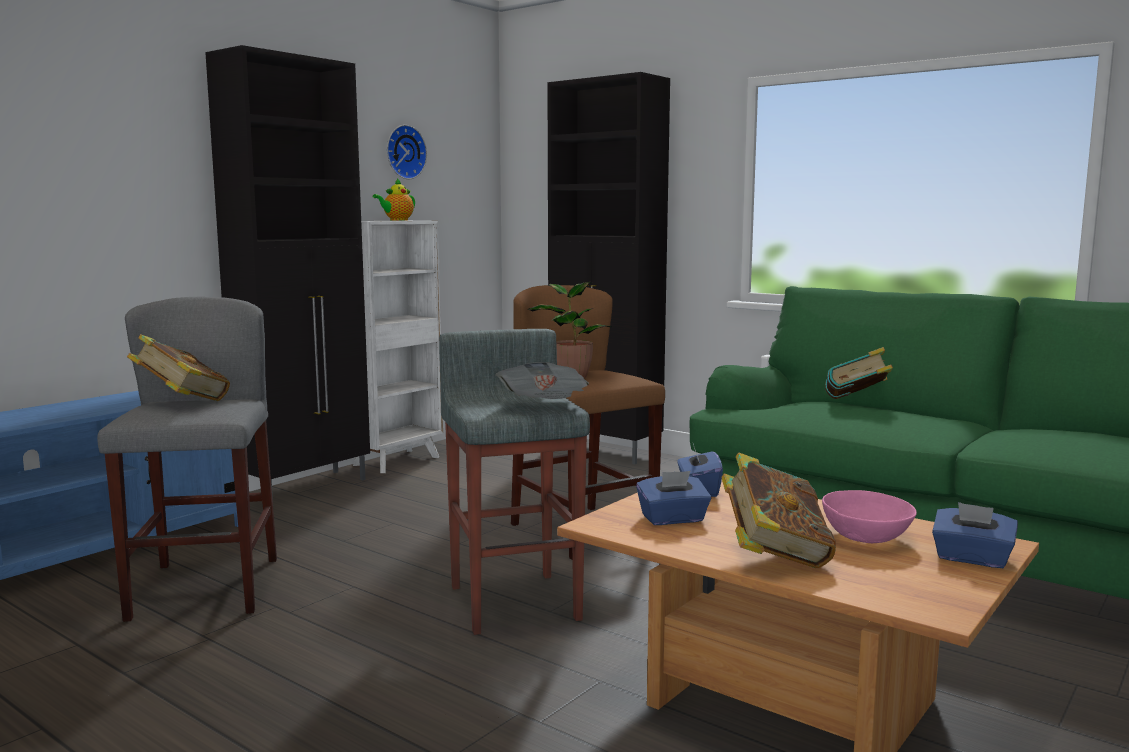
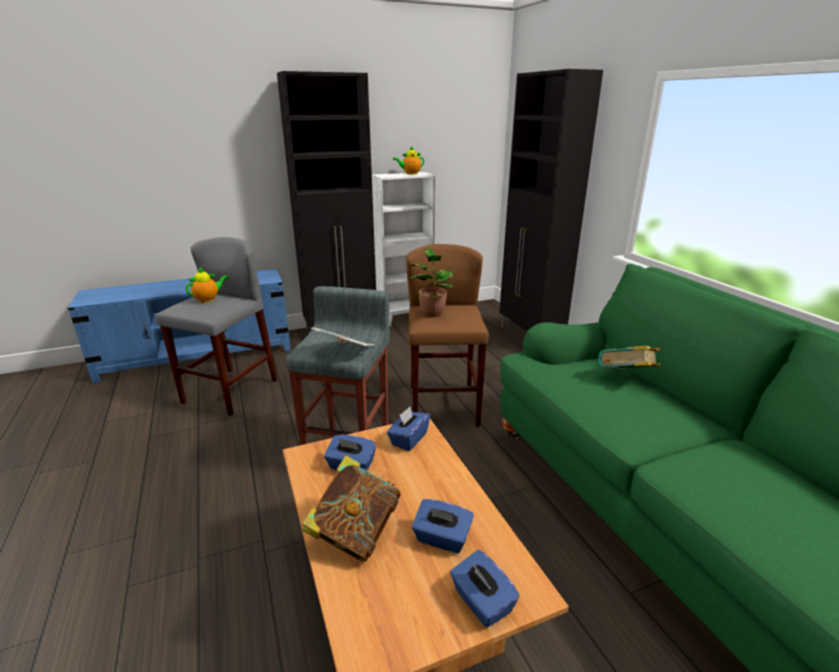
camera: 30 degrees right, 15 degrees up
book [127,334,230,401] -> teapot [186,267,229,303]
wall clock [387,125,427,179] -> none
pink bowl [822,490,917,543] -> blue tissue box [412,499,474,553]

